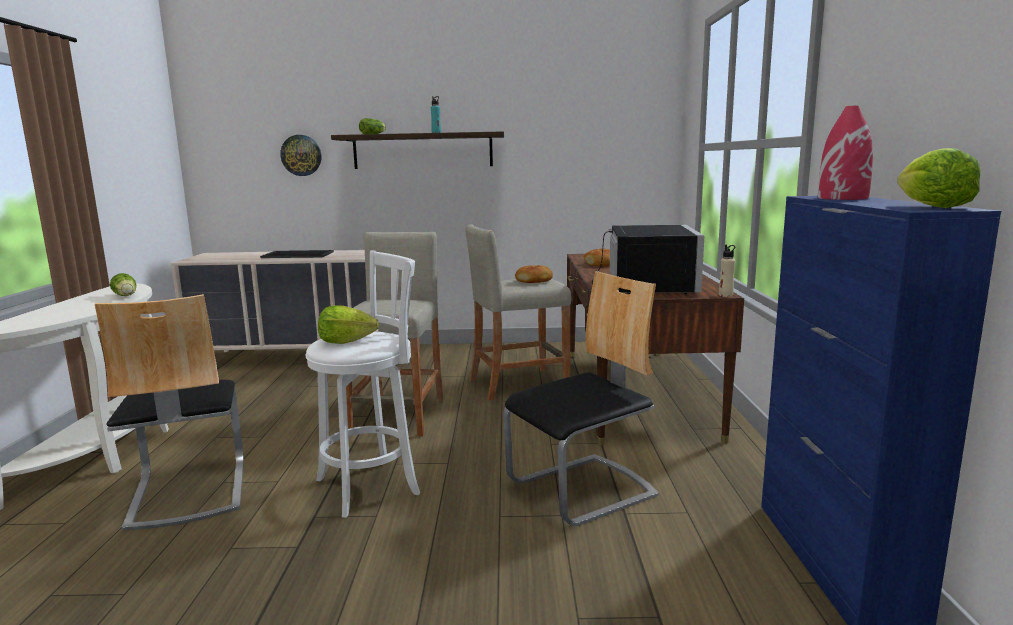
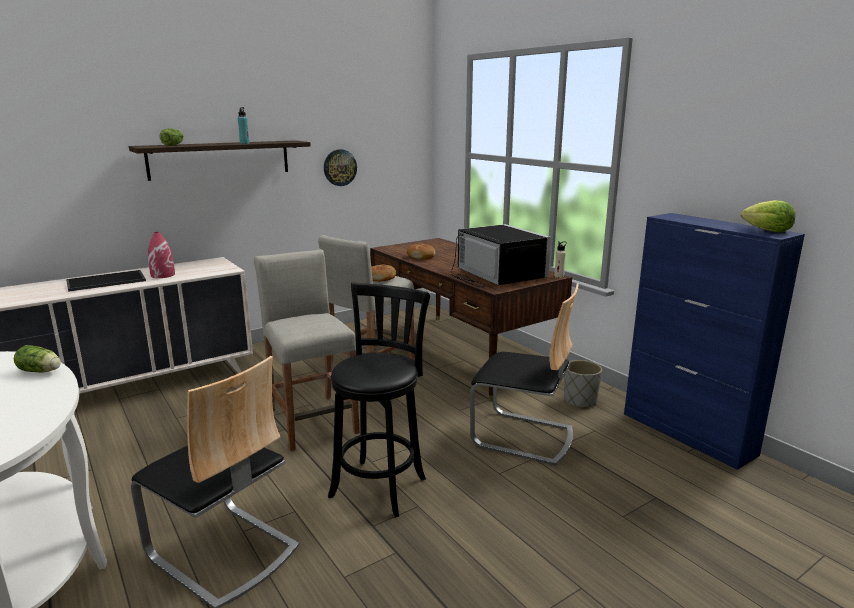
camera: 35 degrees left, 5 degrees up
wall clock [280,135,322,176] -> wall clock moved to [324,149,357,186]
white stool [306,250,420,518] -> black stool [328,282,430,518]
lettuce [318,306,379,344] -> none
chair [503,271,659,526] -> chair turned 90 degrees clockwise [470,283,579,465]
red vase [818,106,873,200] -> red vase moved to [148,232,175,278]
none -> grey planter [564,360,602,409]

